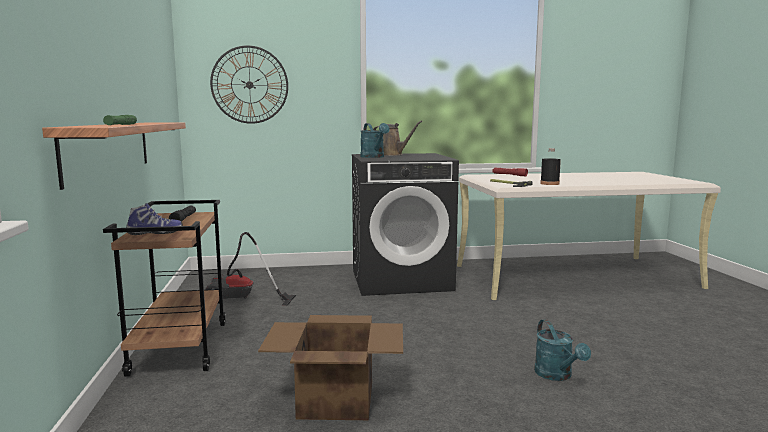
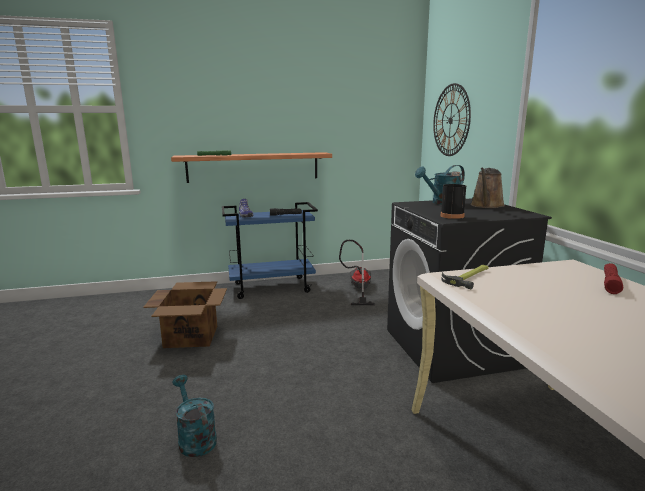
camera: 85 degrees right, 5 degrees up
brown cart [103,200,226,377] -> blue cart [222,202,318,299]
turquoise watering can [534,319,591,381] -> turquoise watering can turned 75 degrees clockwise [172,375,217,457]
black bottle [540,148,561,185] -> black bottle moved to [440,172,466,219]

